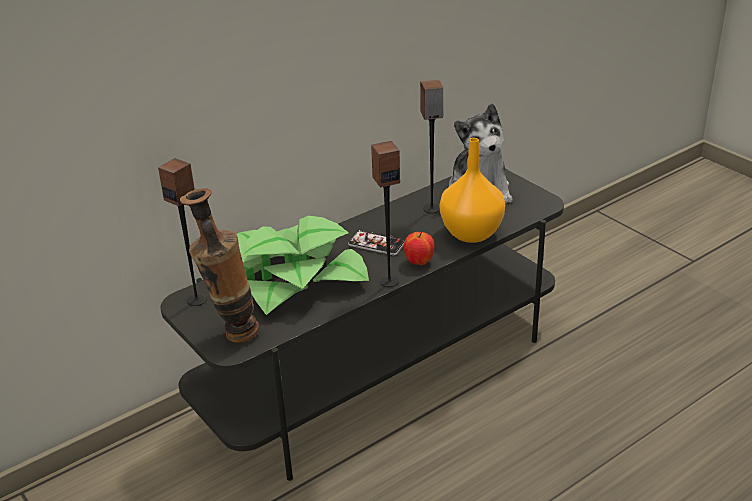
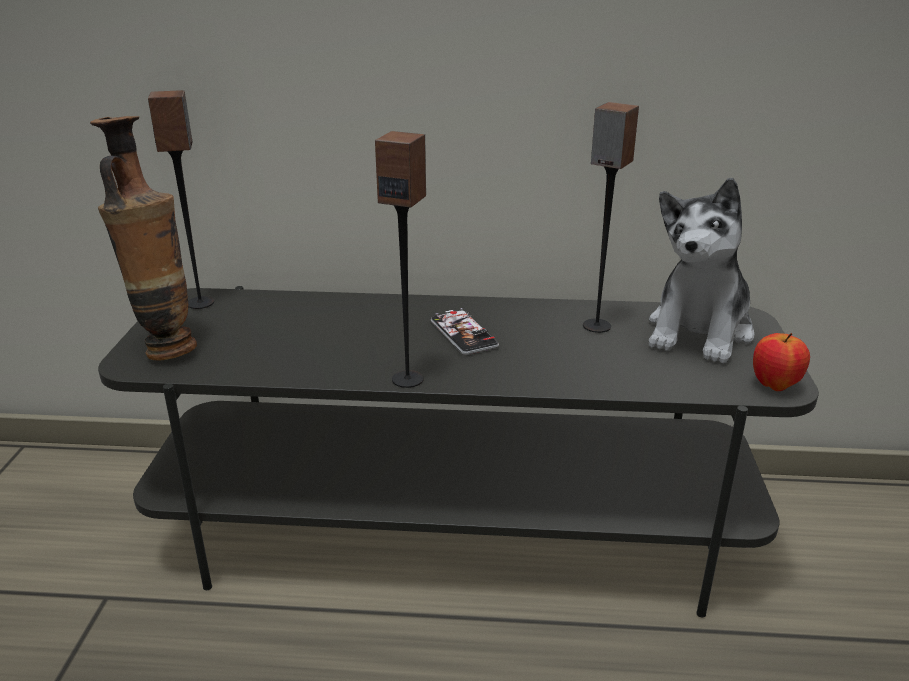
camera: 40 degrees right, 5 degrees down
potted plant [237,216,369,315] -> none
apple [404,231,435,265] -> apple moved to [753,333,810,391]
orange vase [440,138,505,243] -> none

